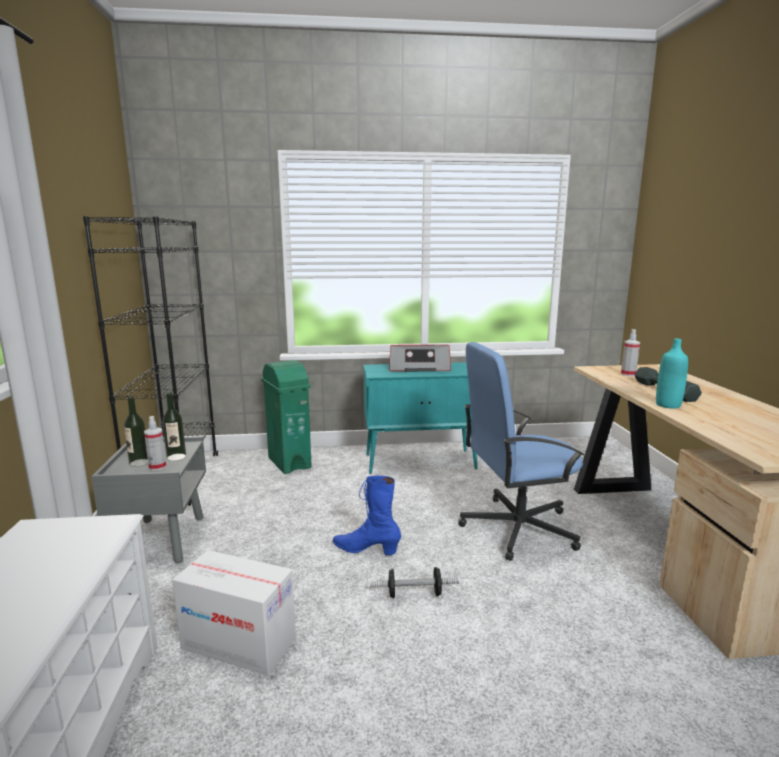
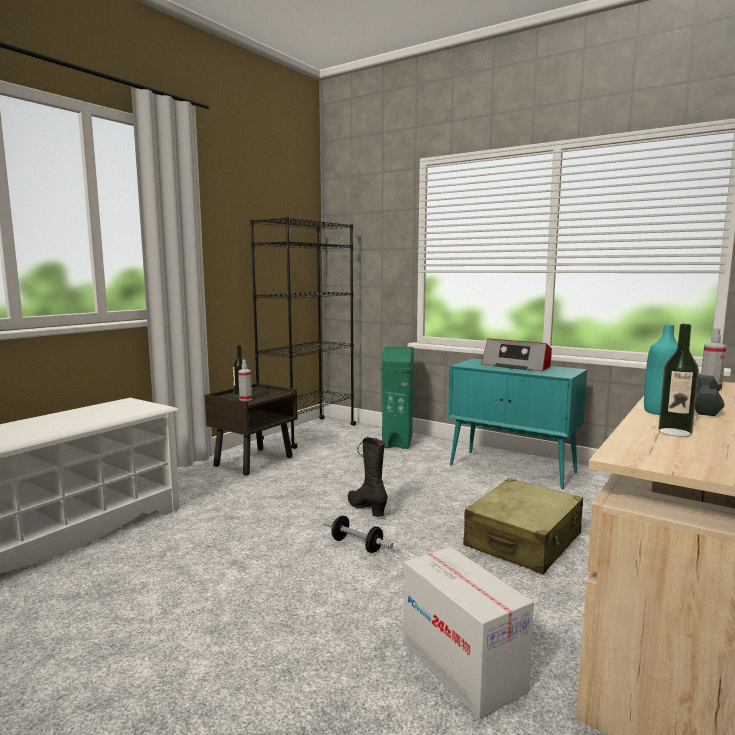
camera: 40 degrees right, 5 degrees down
grey nightstand [91,436,206,563] -> brown nightstand [205,383,297,475]
bottle [162,393,186,461] -> bottle moved to [658,324,699,437]
cardboard box [172,550,296,675] -> cardboard box moved to [403,547,534,719]
blue boot [333,475,401,555] -> black boot [348,437,388,517]
blue office chair [458,342,584,561] -> beige suitcase [463,478,583,574]

